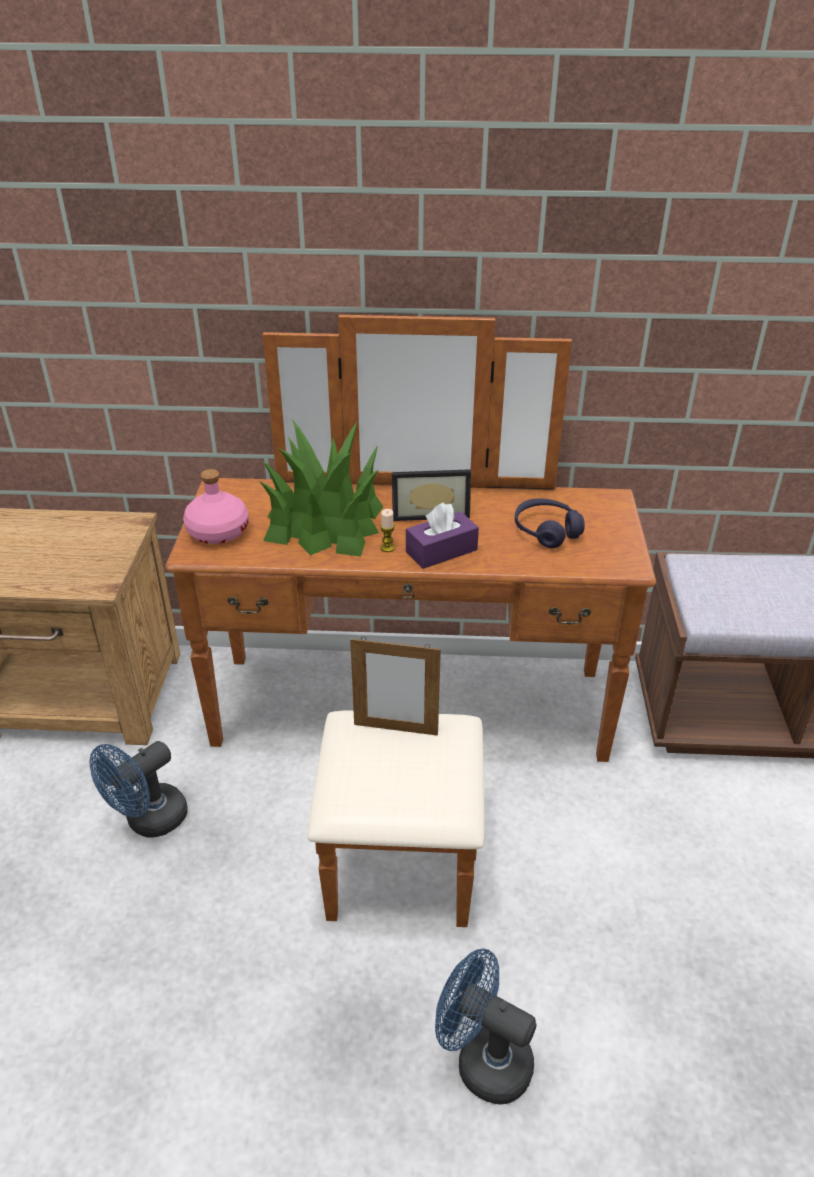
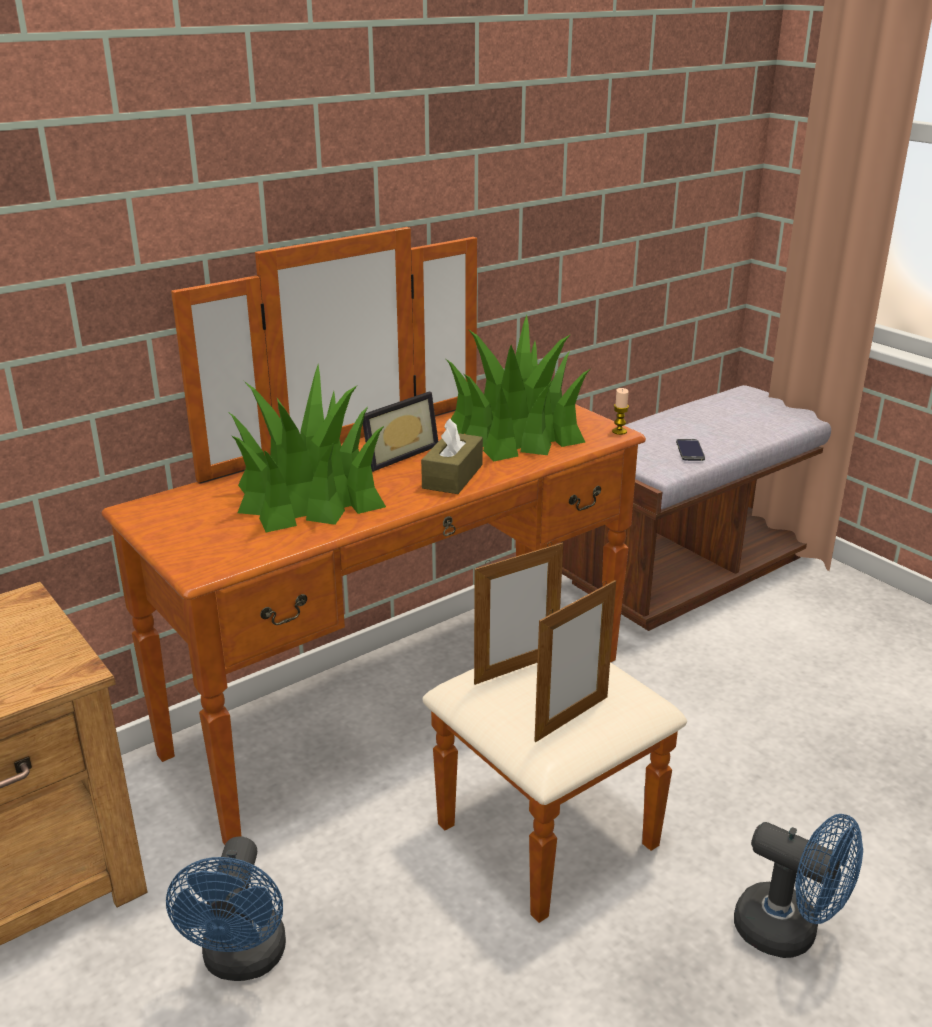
camera: 40 degrees left, 10 degrees down
pink bottle [183,469,249,544] -> none
candle [380,509,395,552] -> candle moved to [612,388,629,435]
purple tissue box [406,502,479,569] -> brown tissue box [421,418,483,494]
blue fan [435,948,537,1105] -> blue fan turned 135 degrees counterclockwise [734,814,863,958]
purple headphones [515,498,585,548] -> potted plant [446,315,590,461]
none -> picture frame [534,580,616,742]
none -> phone [676,439,705,461]

